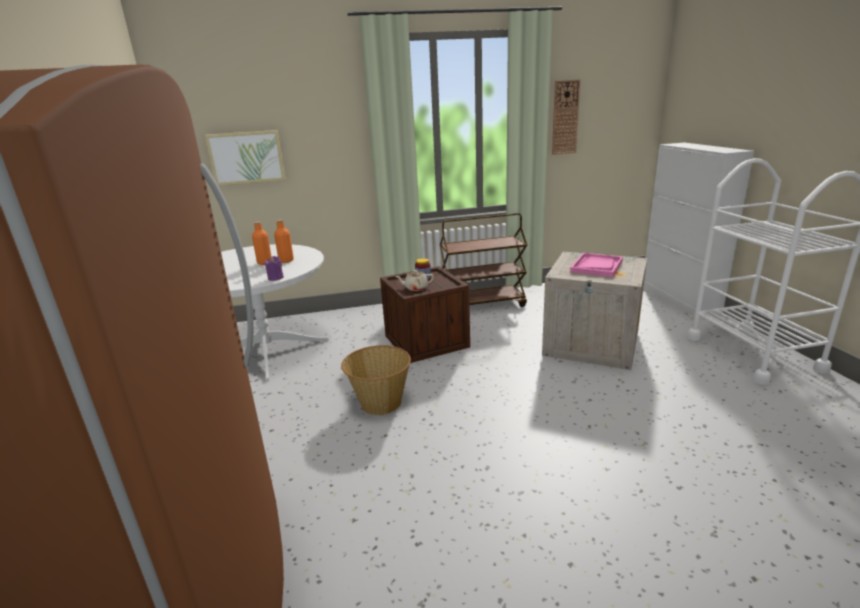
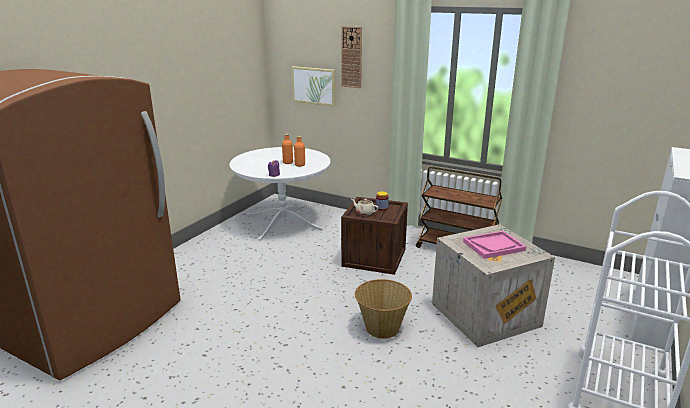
camera: 40 degrees right, 0 degrees up
basket [341,345,411,415] -> basket moved to [355,279,412,339]
wall clock [552,79,581,155] -> wall clock moved to [341,26,362,88]

